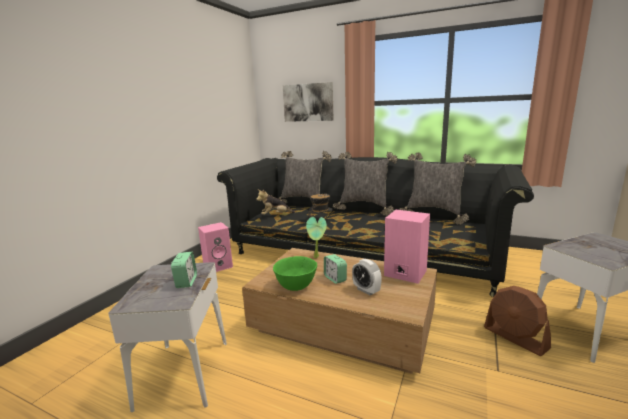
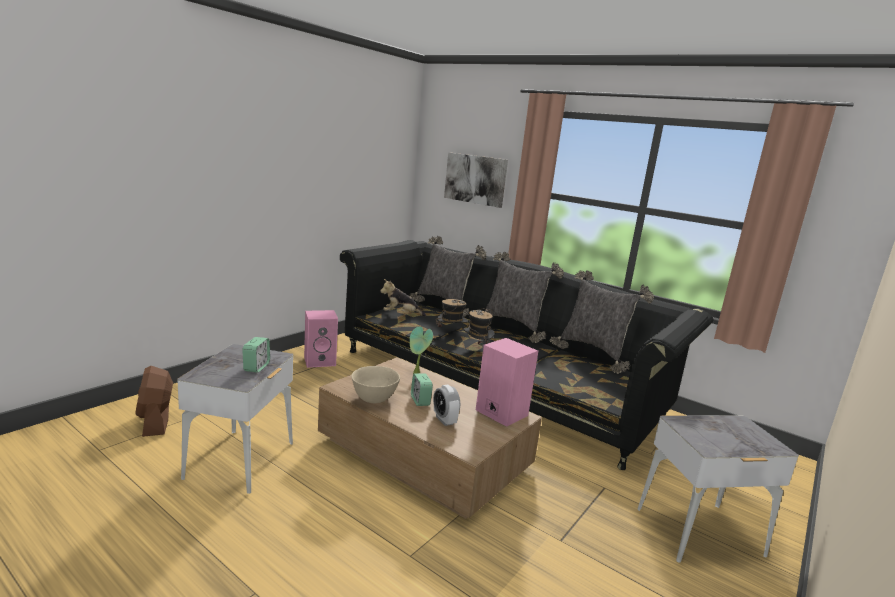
camera: 10 degrees right, 0 degrees up
green bowl [273,256,317,291] -> beige bowl [351,366,400,403]
brown fan [484,286,551,356] -> brown fan moved to [135,366,173,437]
none -> hat [463,308,495,346]

